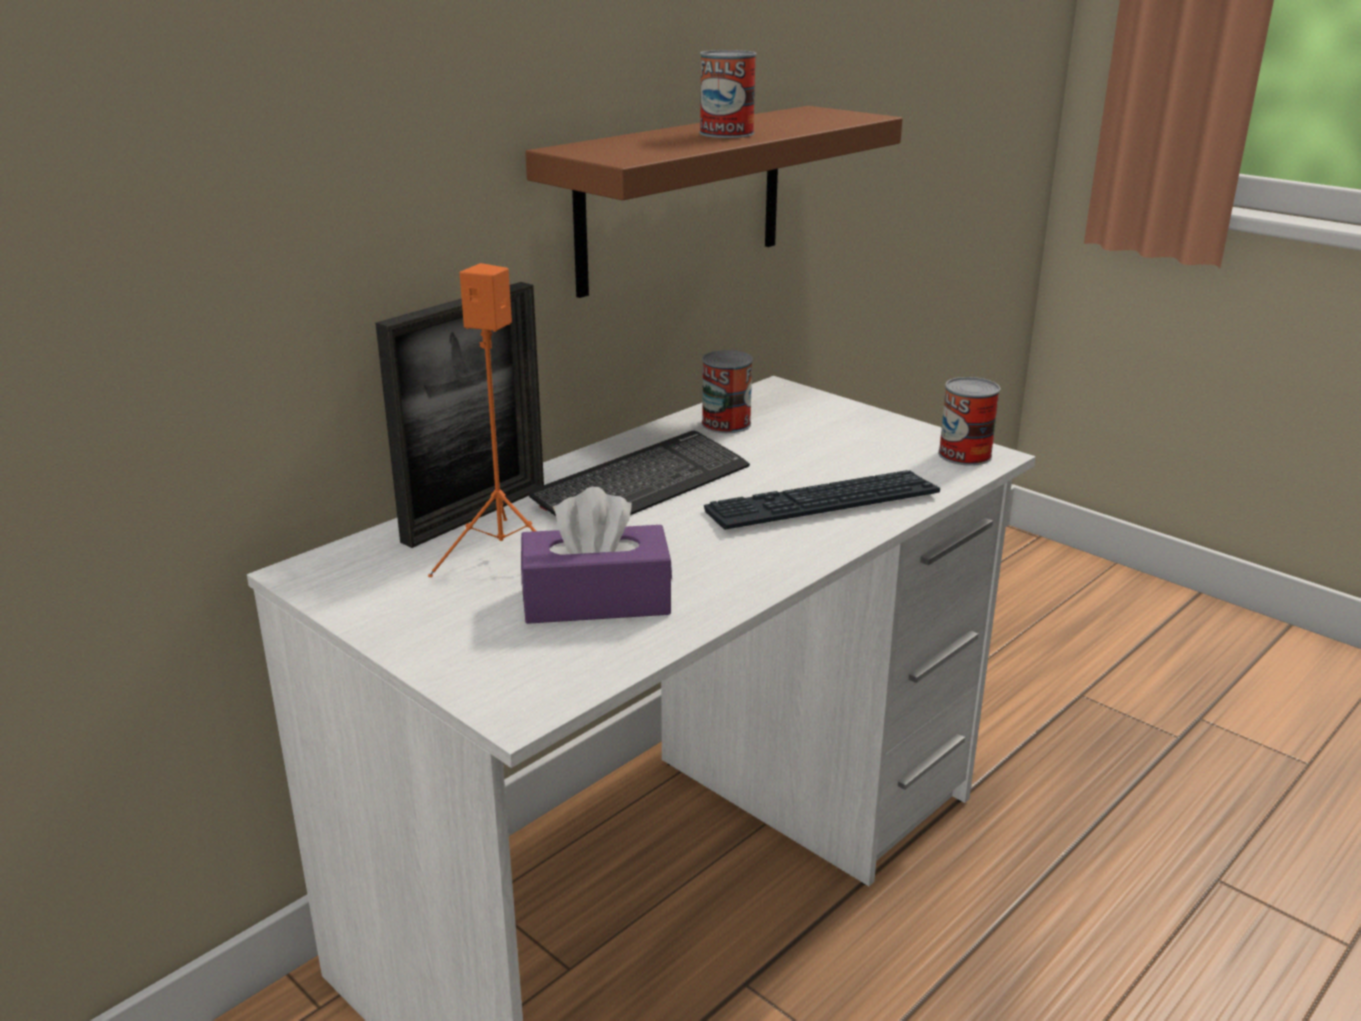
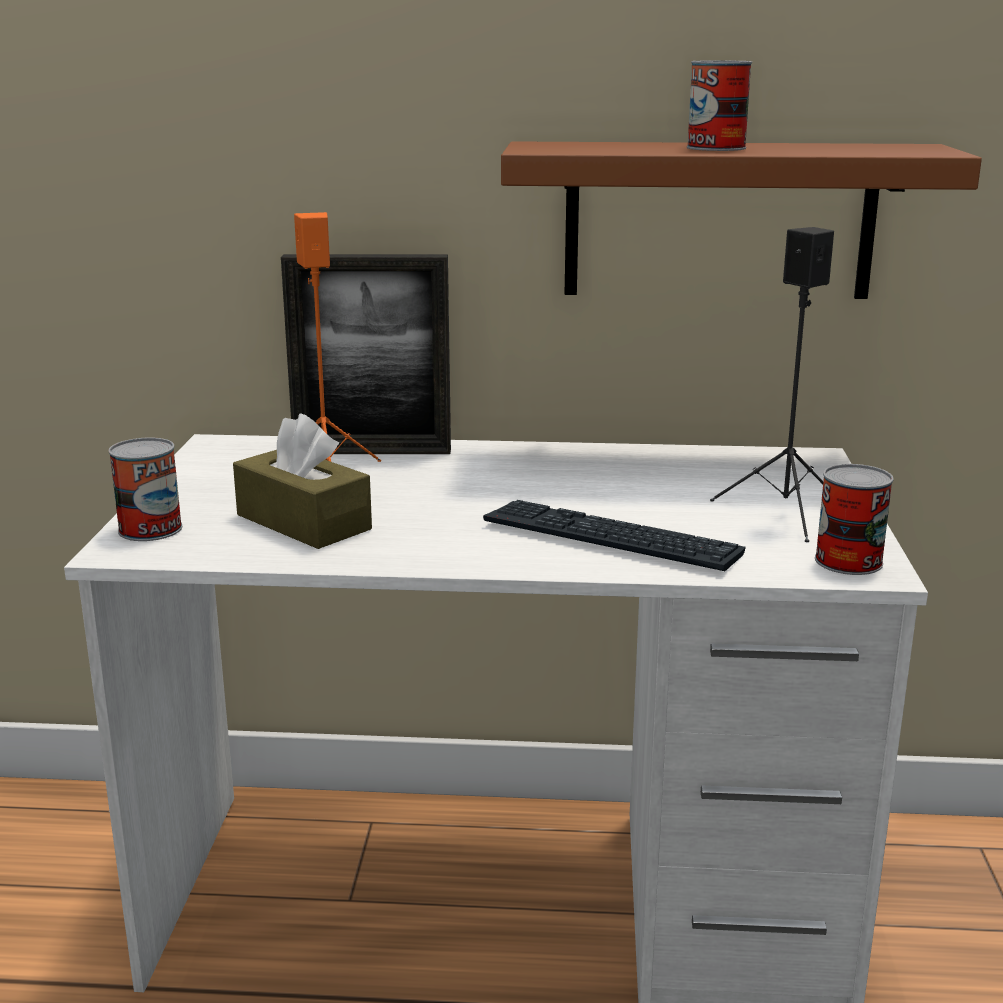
camera: 50 degrees right, 5 degrees down
purple tissue box [521,487,672,624] -> brown tissue box [233,414,372,549]
keyboard [528,430,750,516] -> none
can [702,350,753,433] -> can moved to [108,438,182,541]
none -> black speaker [710,227,834,542]

